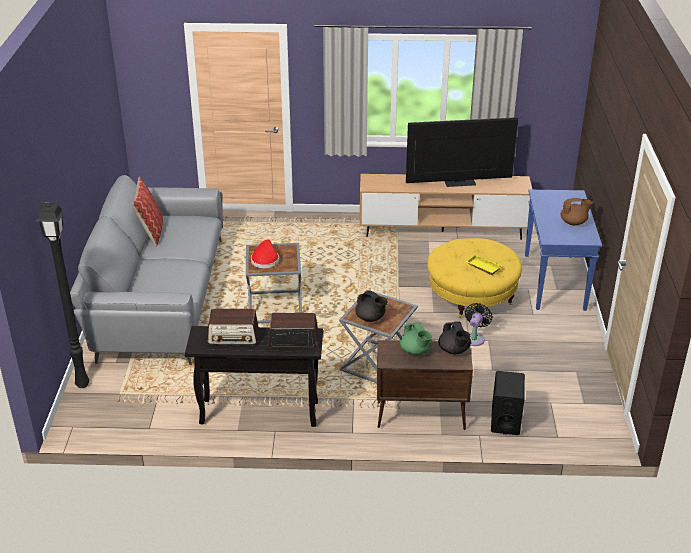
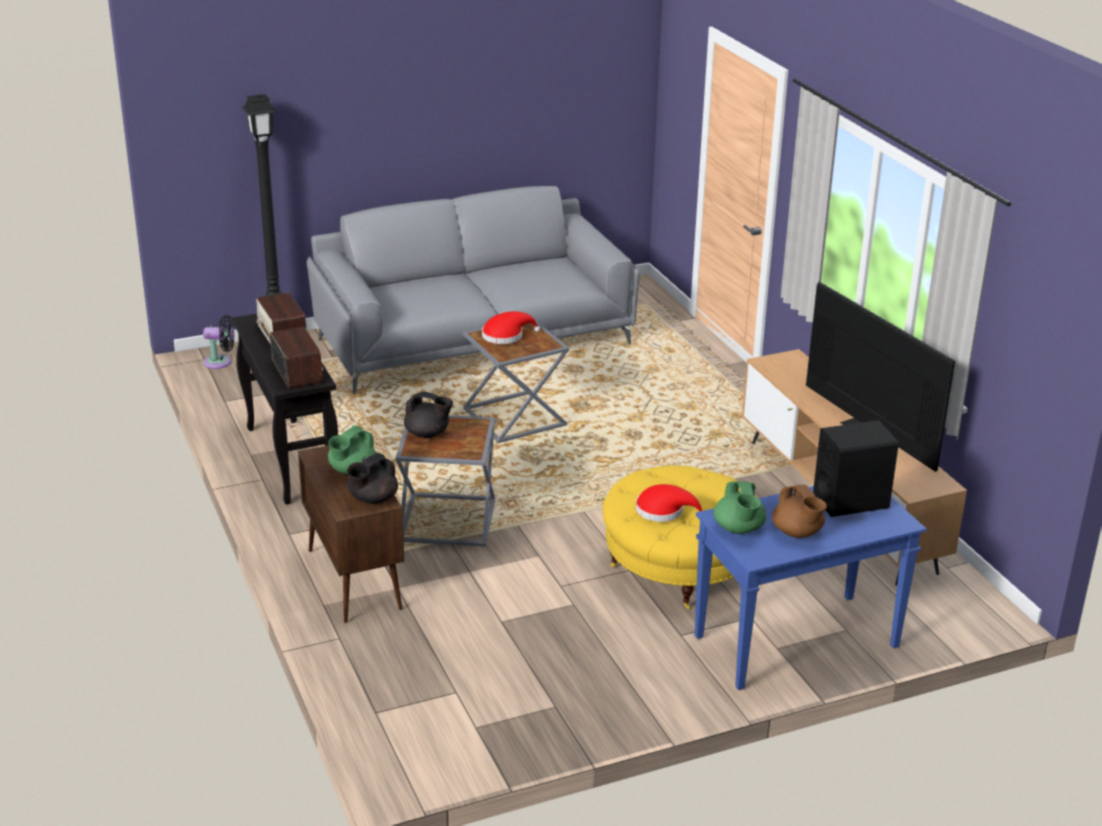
camera: 65 degrees right, 5 degrees down
pillow [132,177,163,247] -> none
black teapot [355,291,387,322] -> black teapot turned 90 degrees counterclockwise [404,392,453,438]
black fan [465,303,493,346] -> black fan moved to [203,315,234,369]
yellow tray [466,254,502,275] -> red hat [636,484,702,522]
black speaker [491,371,525,435] -> black speaker moved to [813,420,899,517]
none -> green teapot [713,481,766,534]

